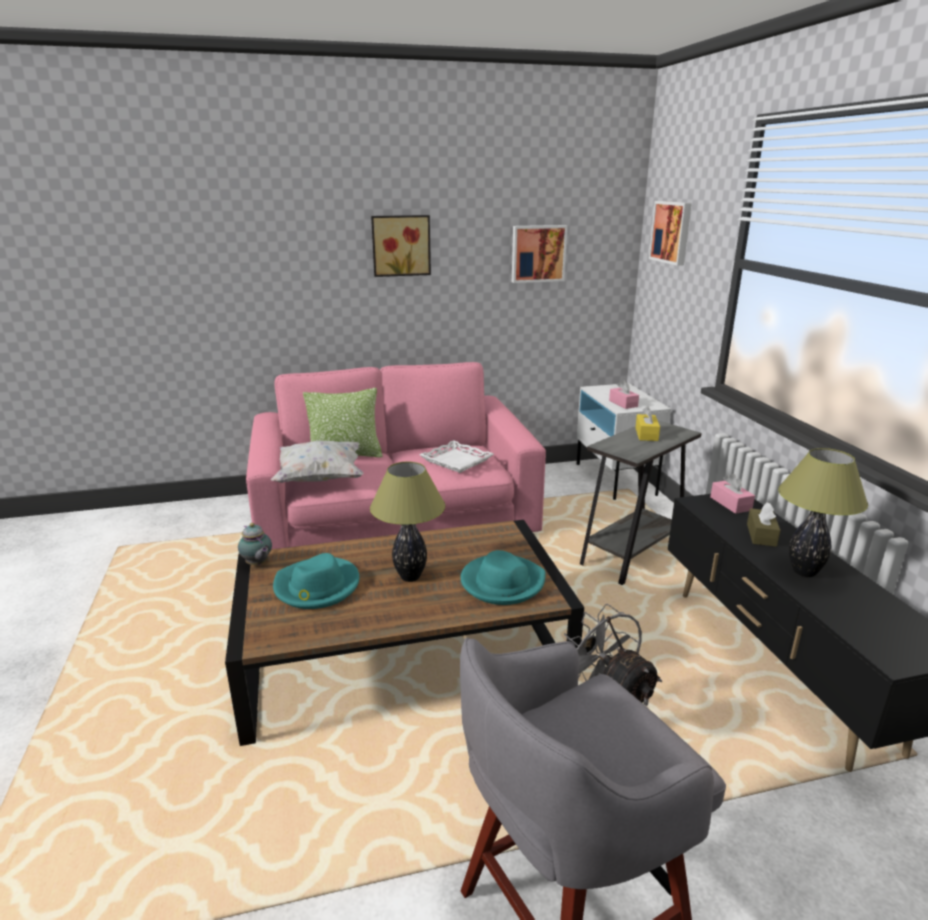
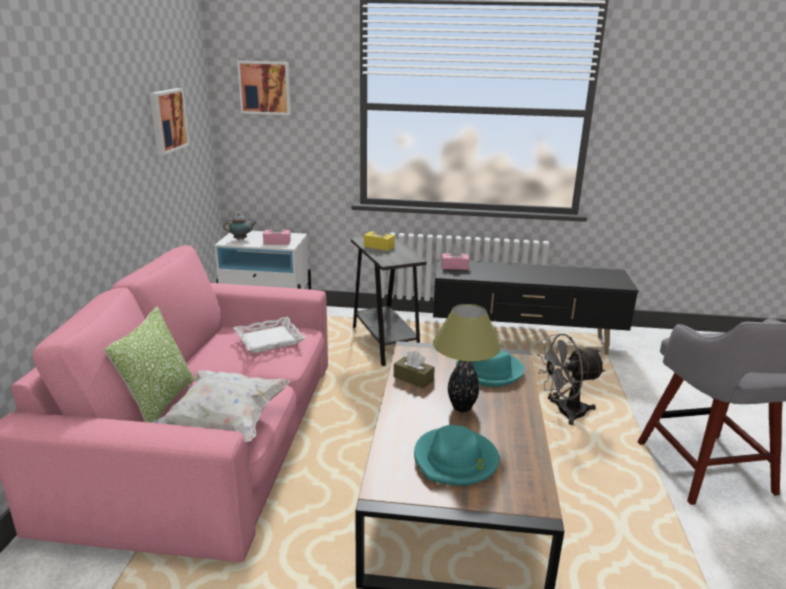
camera: 70 degrees left, 0 degrees up
teapot [238,523,272,565] -> teapot moved to [223,213,256,240]
picture [371,215,431,277] -> none
brown tissue box [747,502,781,547] -> brown tissue box moved to [394,351,435,389]
table lamp [778,448,868,577] -> none

